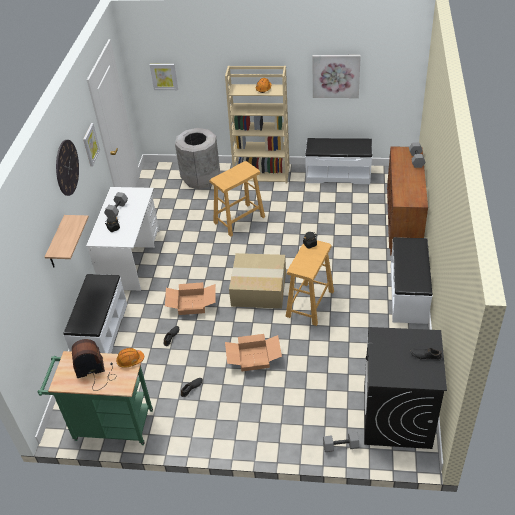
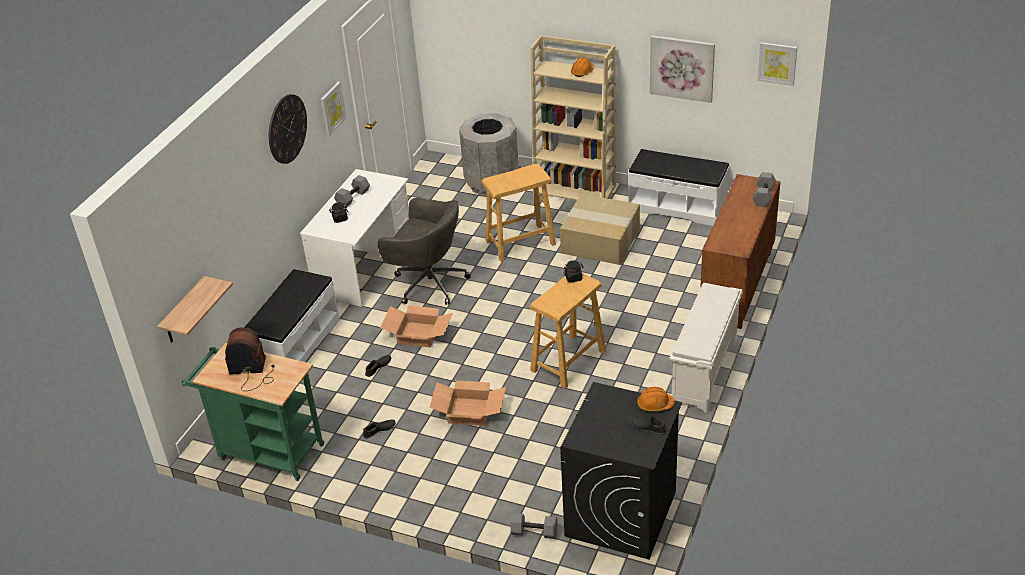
camera: 15 degrees right, 5 degrees down
shelf [45,215,89,268] -> shelf moved to [157,276,233,343]
orange hard hat [116,348,144,368] -> orange hard hat moved to [637,387,675,412]
picture [150,64,178,90] -> picture moved to [757,42,797,86]
cardboard box [229,253,286,309] -> cardboard box moved to [560,194,640,265]
white bench [390,237,432,324] -> white shoe rack [669,283,742,413]
none -> grey office chair [378,198,471,305]

